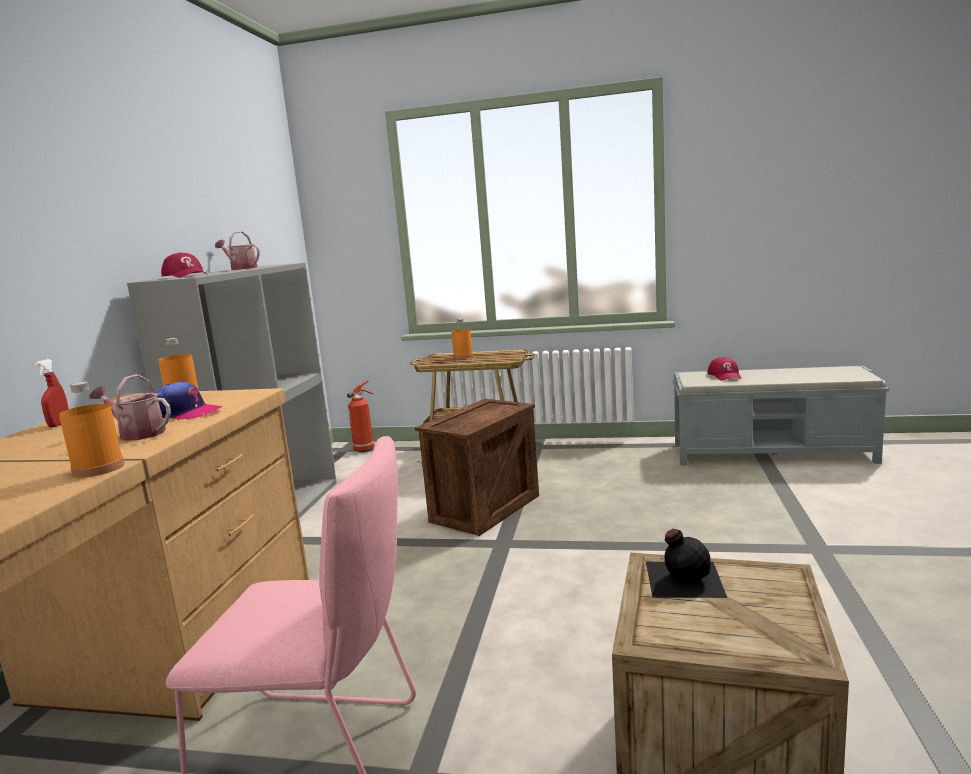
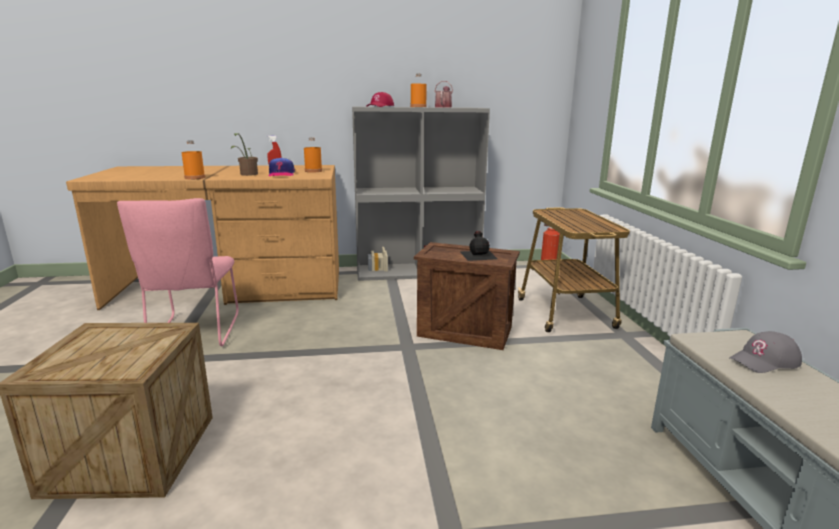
camera: 70 degrees right, 5 degrees up
watering can [89,374,171,441] -> potted plant [231,133,258,176]
orange bottle [451,319,473,359] -> orange bottle moved to [410,74,427,107]
black bottle [646,529,727,598] -> black bottle moved to [460,231,498,261]
red cap [707,357,742,381] -> grey cap [729,331,802,373]

